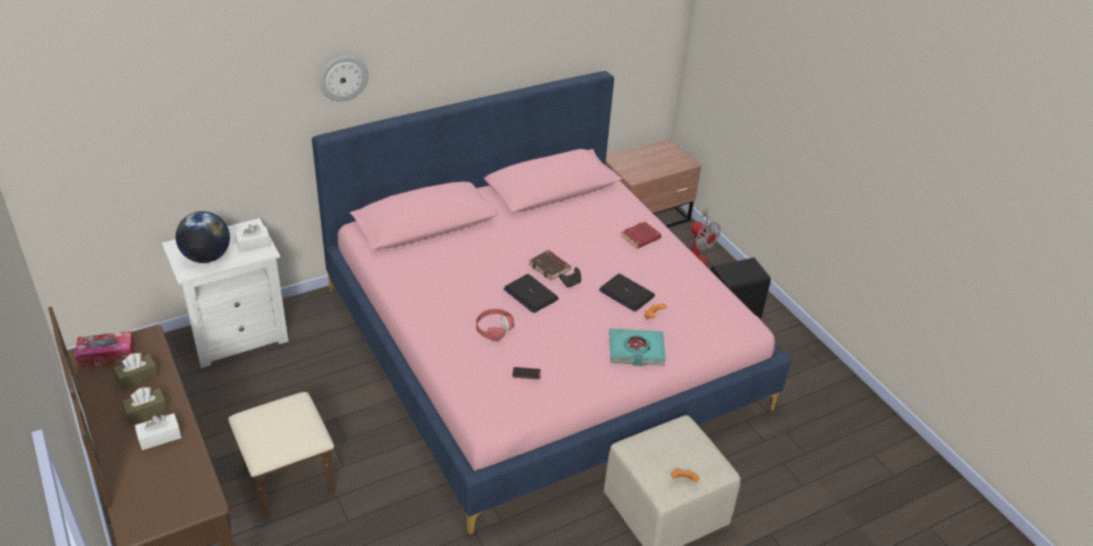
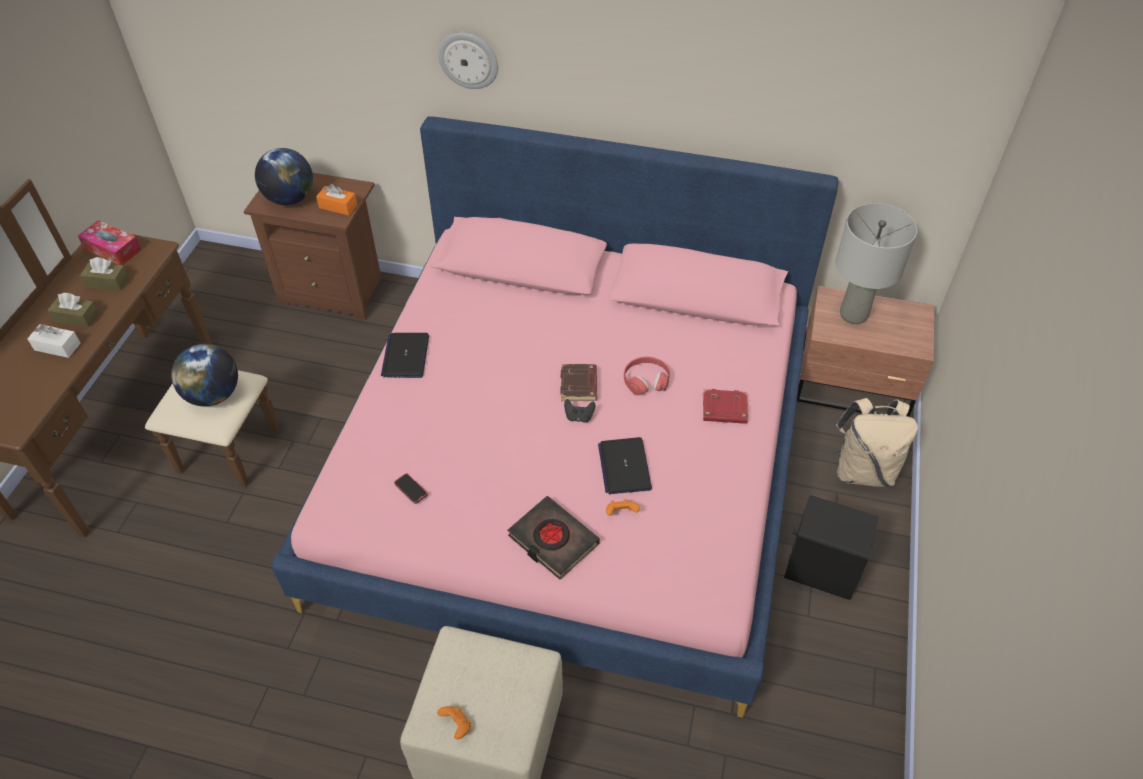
camera: 45 degrees right, 10 degrees up
white nightstand [162,218,289,368] -> brown nightstand [244,173,381,320]
white tissue box [235,224,271,252] -> orange tissue box [316,184,357,215]
red headphones [476,309,514,341] -> red headphones moved to [624,357,670,396]
laptop [504,274,559,313] -> laptop moved to [381,333,429,378]
turquoise book [609,329,666,366] -> black book [508,496,600,580]
fan [686,208,721,267] -> beige backpack [833,398,918,487]
none -> globe [171,344,238,407]
none -> grey table lamp [835,203,917,324]

